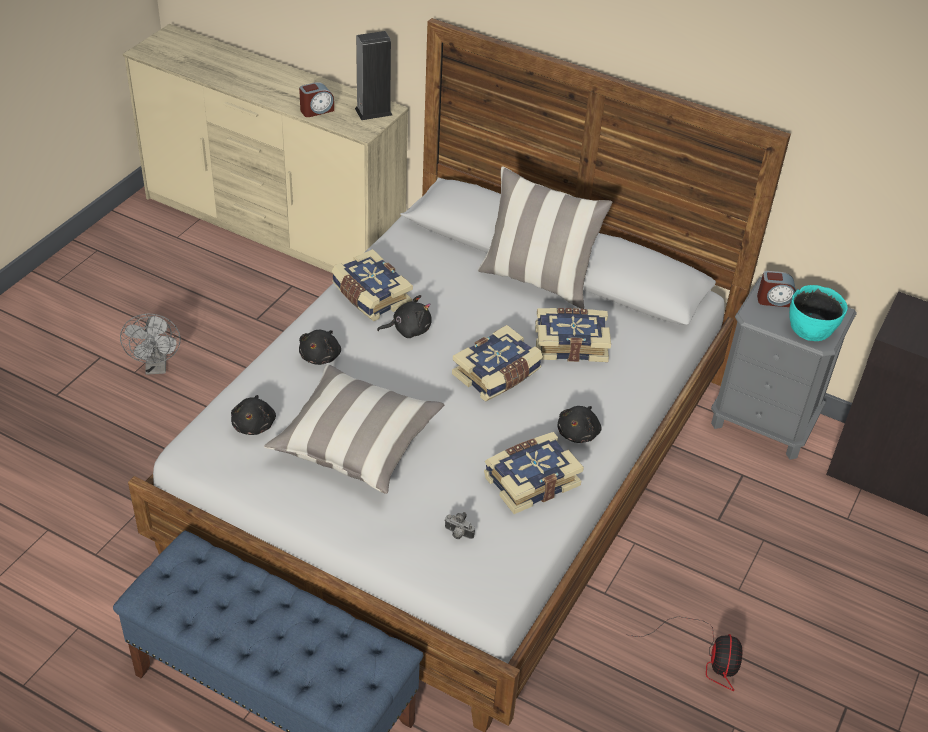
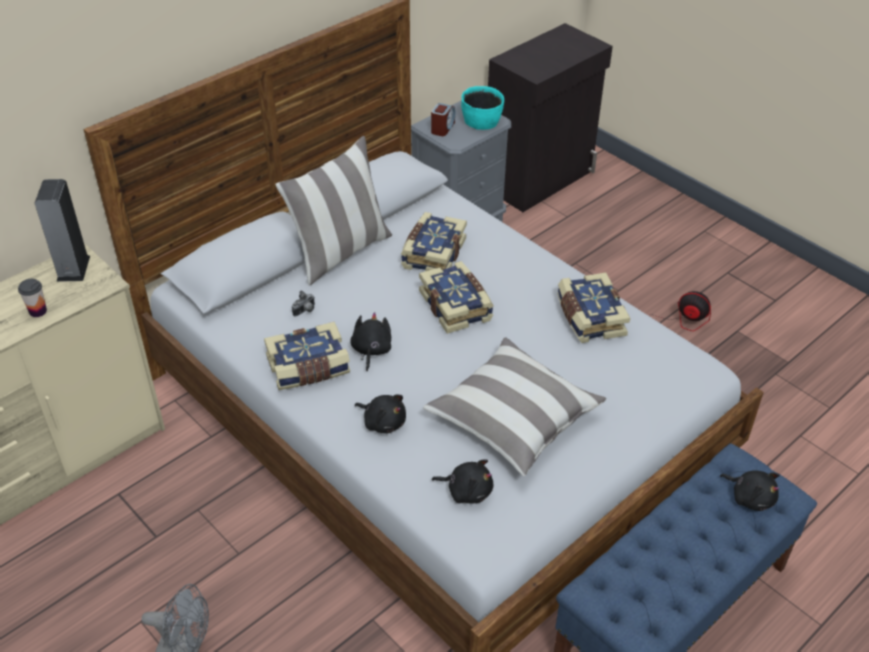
camera: 70 degrees left, 0 degrees up
alarm clock [299,82,334,117] -> cup [18,279,47,317]
camera [444,512,475,539] -> camera moved to [292,290,315,316]
black plush toy [557,406,601,443] -> black plush toy moved to [720,471,780,511]

